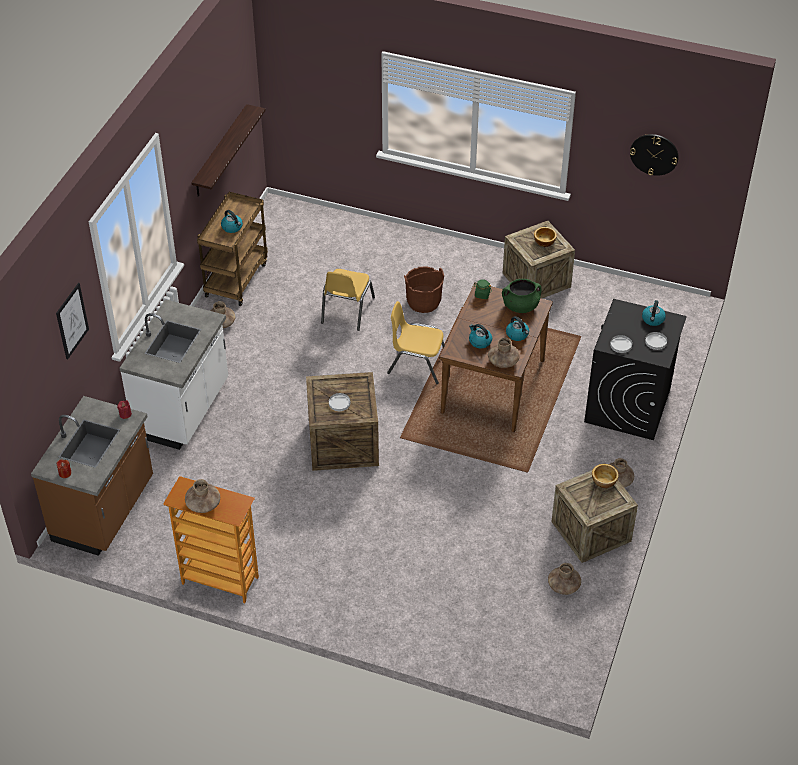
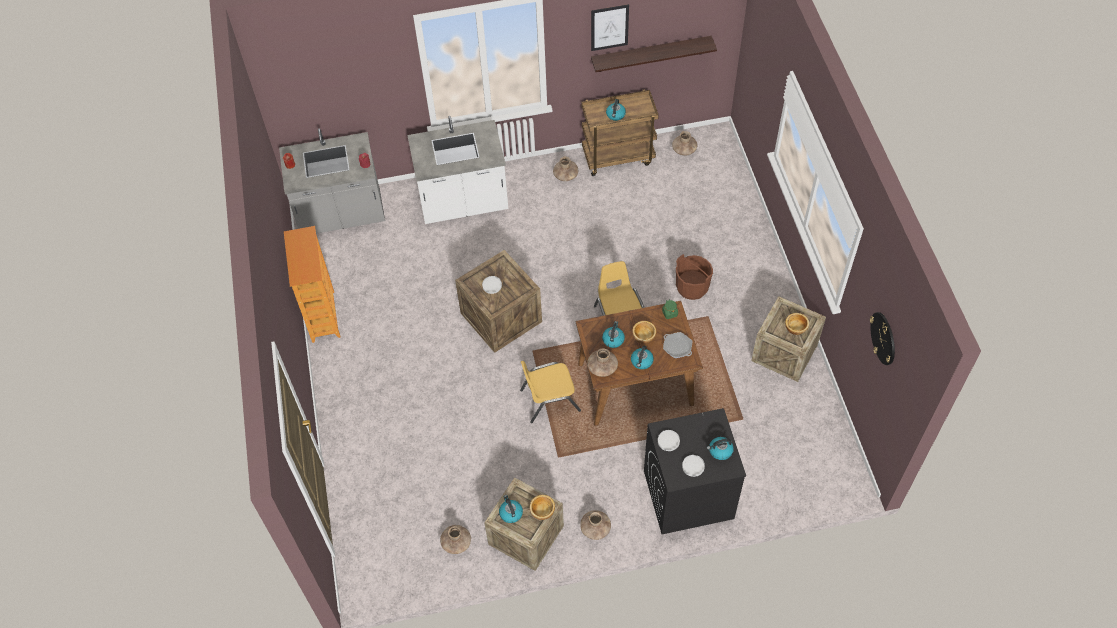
camera: 60 degrees right, 10 degrees up
brown counter [31,396,153,556] -> grey counter [279,128,385,234]
picture [56,283,89,360] -> picture moved to [591,4,629,51]
brown vase [185,479,220,513] -> brown vase moved to [672,131,697,155]
yellow chair [321,269,375,331] -> yellow chair moved to [520,361,581,423]
green cooking pot [502,279,542,313] -> frying pan [663,332,692,358]
none -> kettle [499,495,523,523]
none -> bowl [632,321,656,344]

